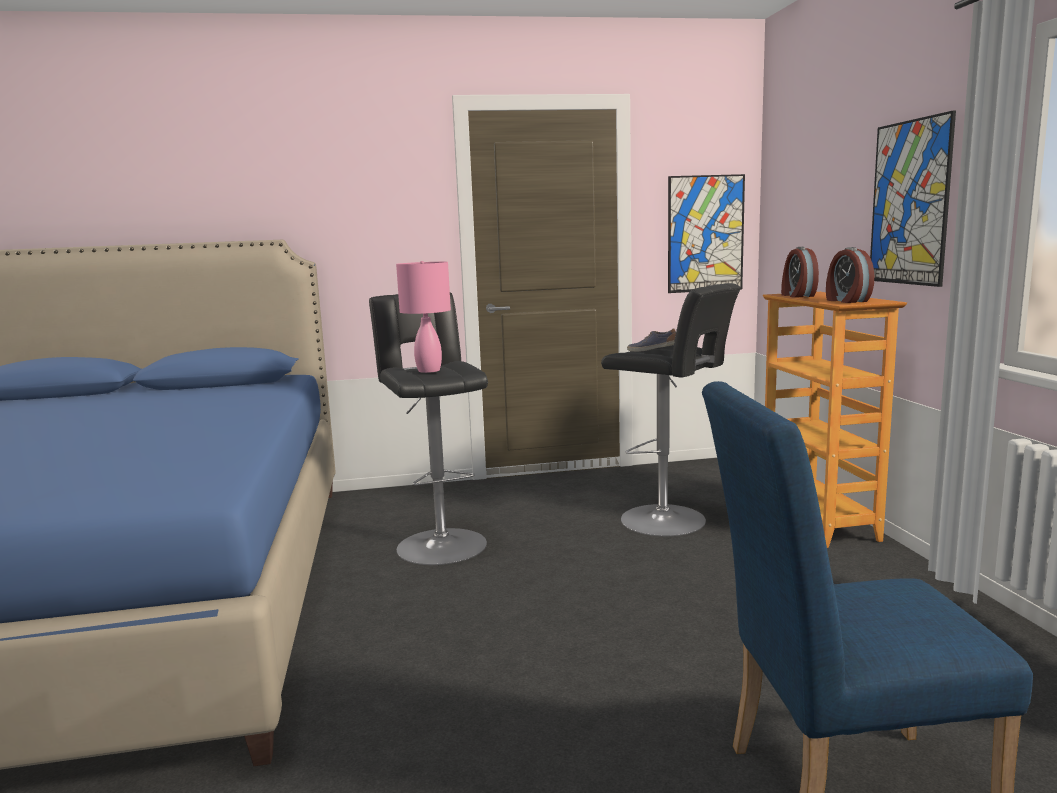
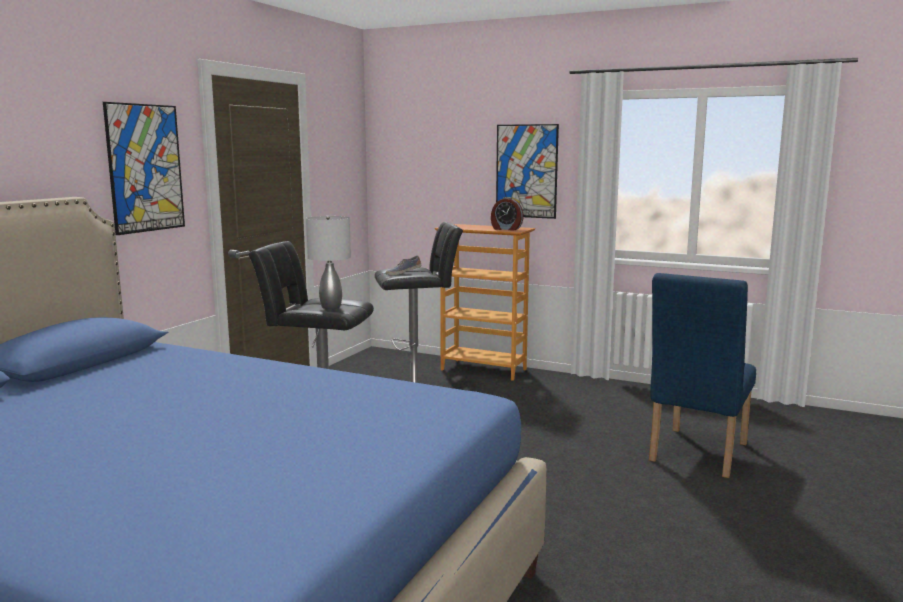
camera: 55 degrees left, 0 degrees up
pink table lamp [396,261,451,373] -> grey table lamp [306,216,351,309]
picture [668,174,745,293] -> picture moved to [103,102,185,235]
alarm clock [781,247,819,298] -> none

